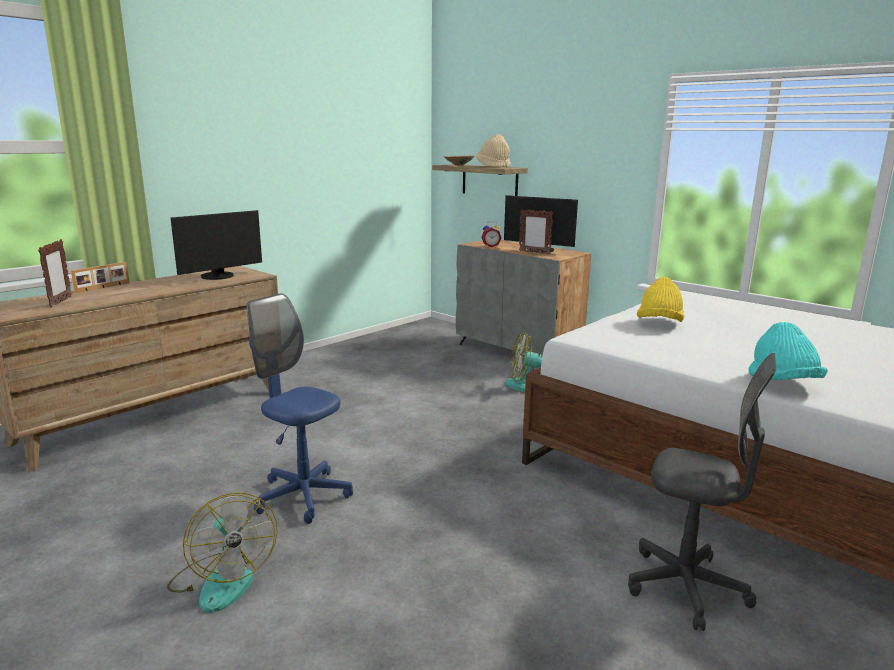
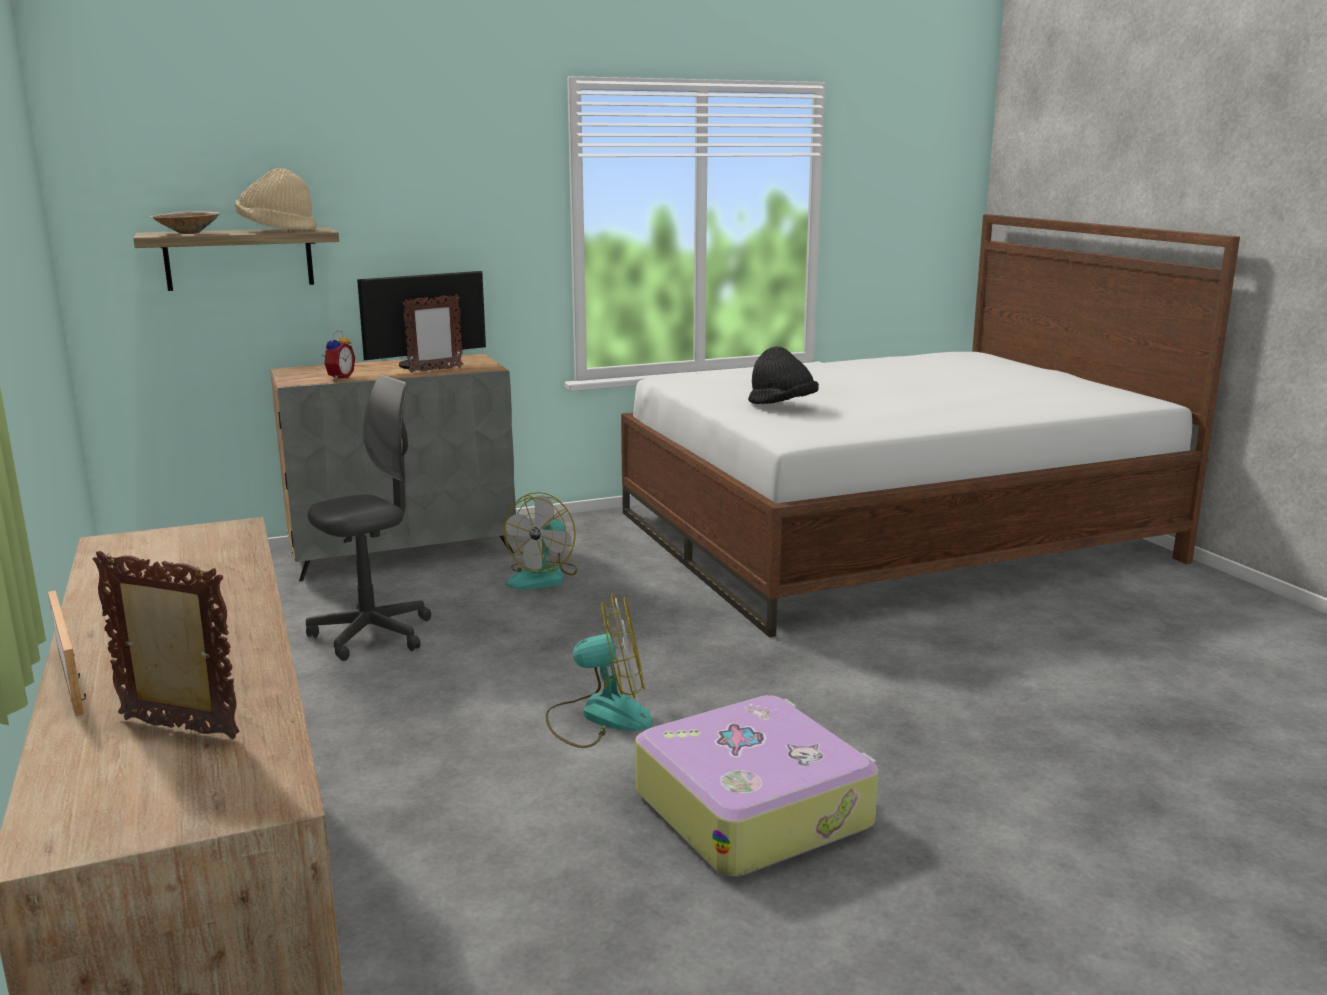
camera: 65 degrees left, 0 degrees up
fan [167,493,278,613] -> fan moved to [545,594,653,748]
monitor [171,210,262,280] -> none
blue office chair [246,293,353,524] -> suitcase [635,695,879,877]
grey office chair [628,353,776,631] -> grey office chair moved to [306,375,431,661]
yellow hat [637,277,684,322] -> black hat [748,346,819,404]
turquoise hat [749,322,828,380] -> none

